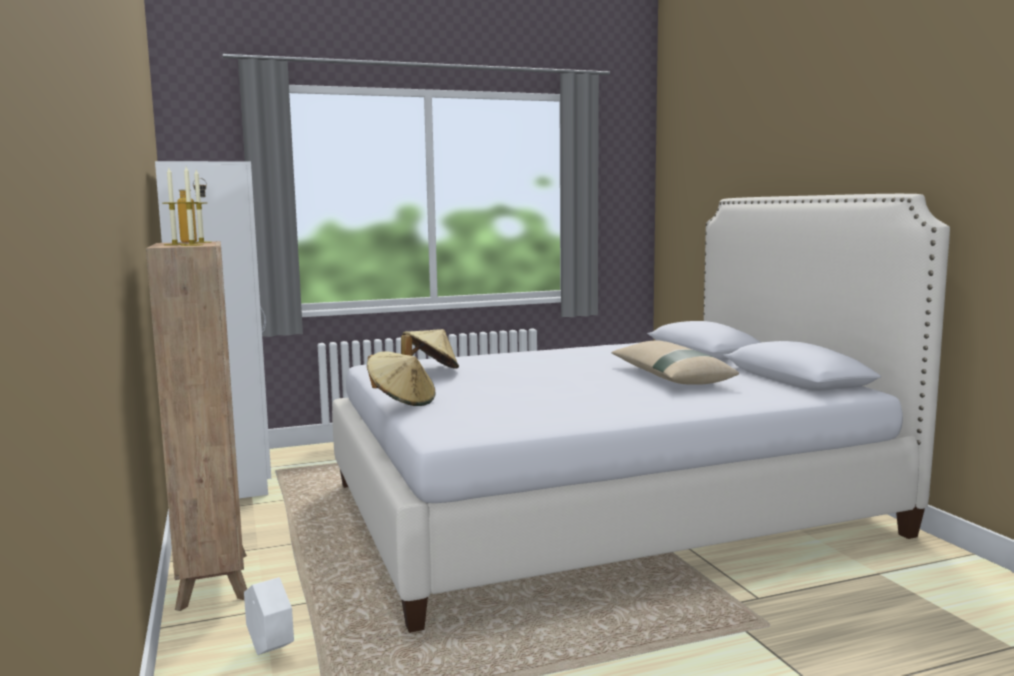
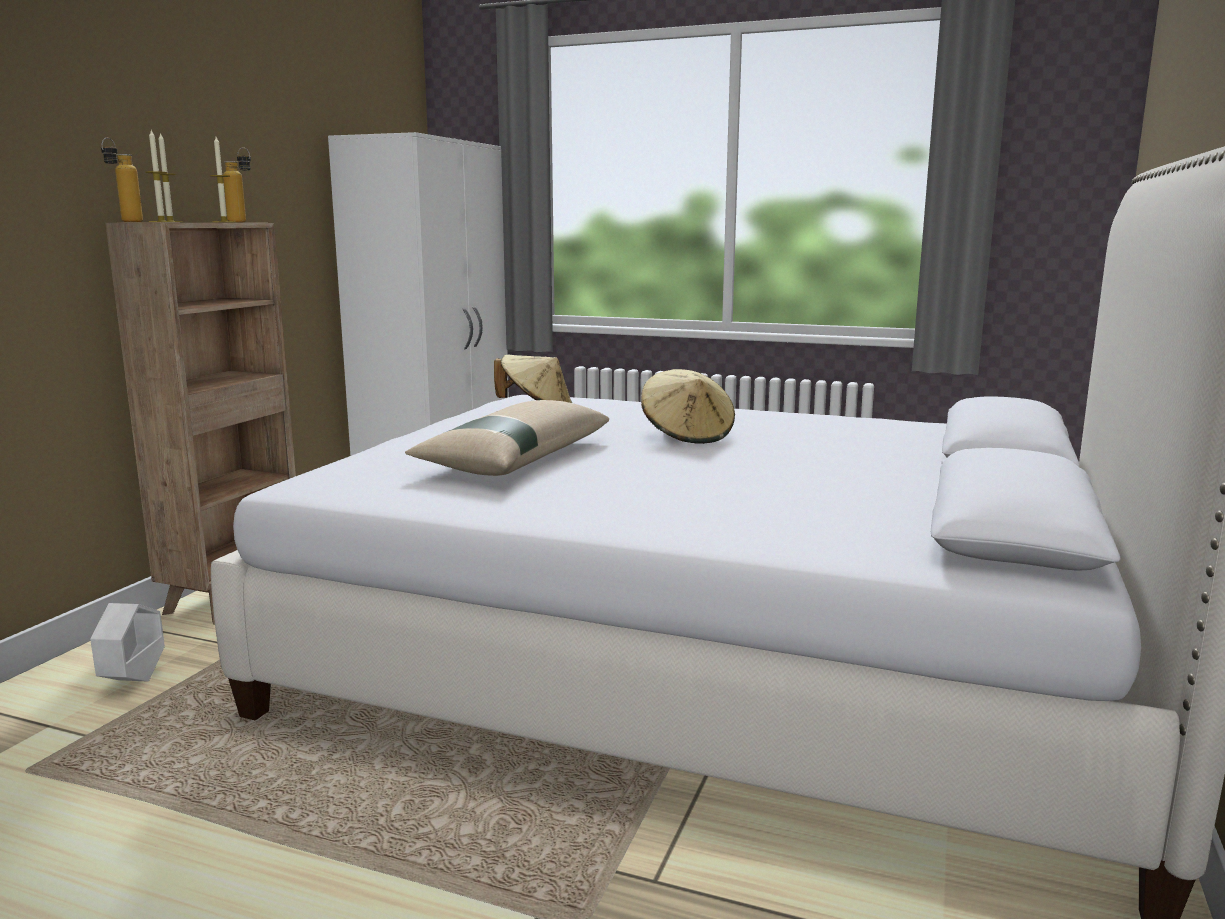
camera: 40 degrees right, 5 degrees up
beige hat [367,352,435,406] -> beige hat moved to [641,369,735,444]
beige pillow [611,341,739,385] -> beige pillow moved to [405,400,609,476]
none -> bottle [101,138,143,222]

